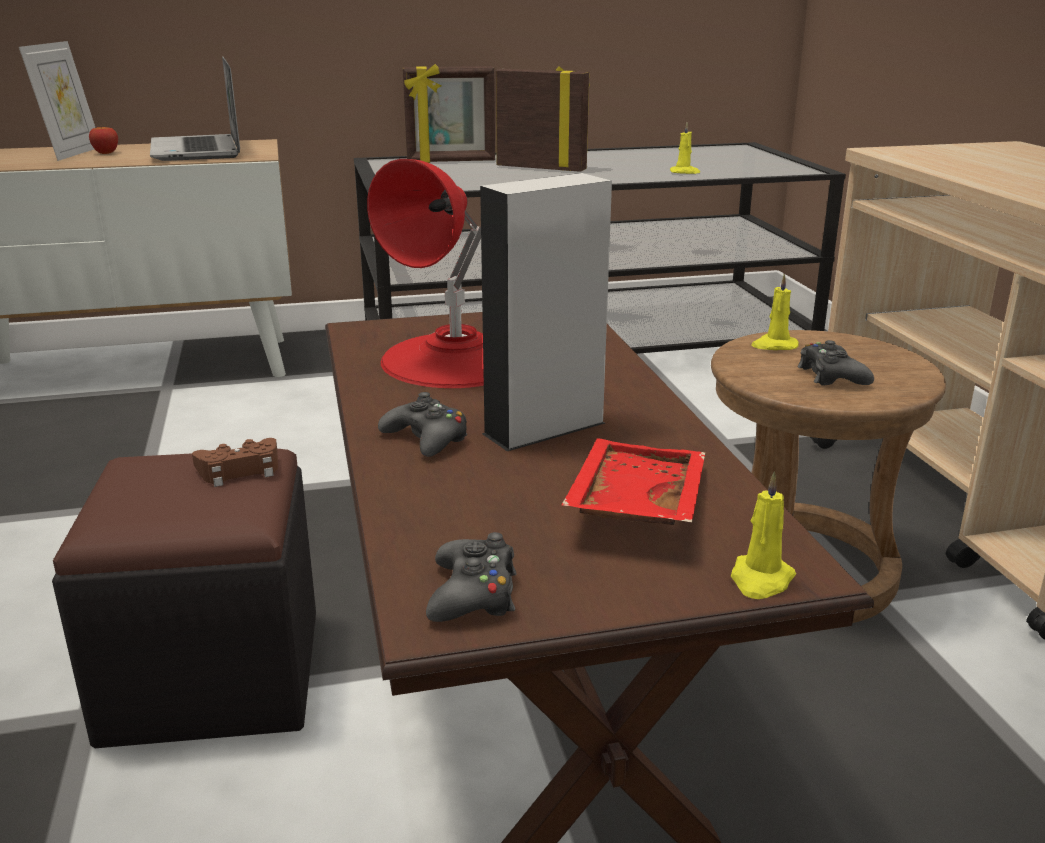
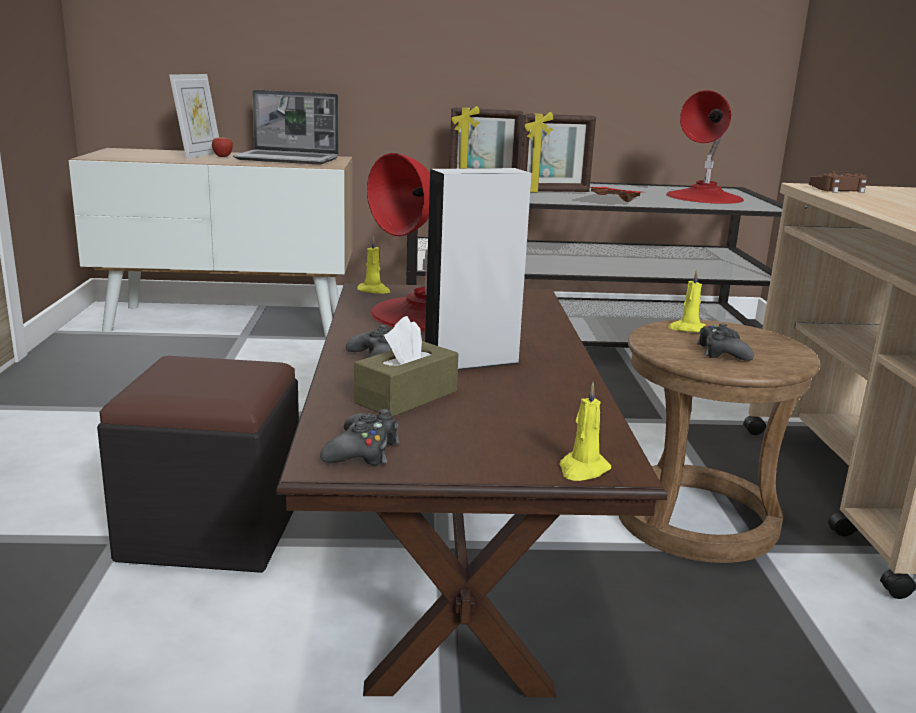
camera: 10 degrees right, 5 degrees down
laptop [150,56,240,161] -> laptop turned 75 degrees counterclockwise [233,90,339,164]
brown game controller [192,438,278,487] -> brown game controller moved to [809,171,867,193]
picture frame [496,66,589,172] -> picture frame turned 135 degrees clockwise [517,112,596,193]
red tray [561,438,705,525] -> red tray moved to [587,186,647,202]
yellow candle [670,122,700,174] -> yellow candle moved to [357,236,390,294]
none -> brown tissue box [354,316,458,417]
none -> red table lamp [666,90,744,204]

